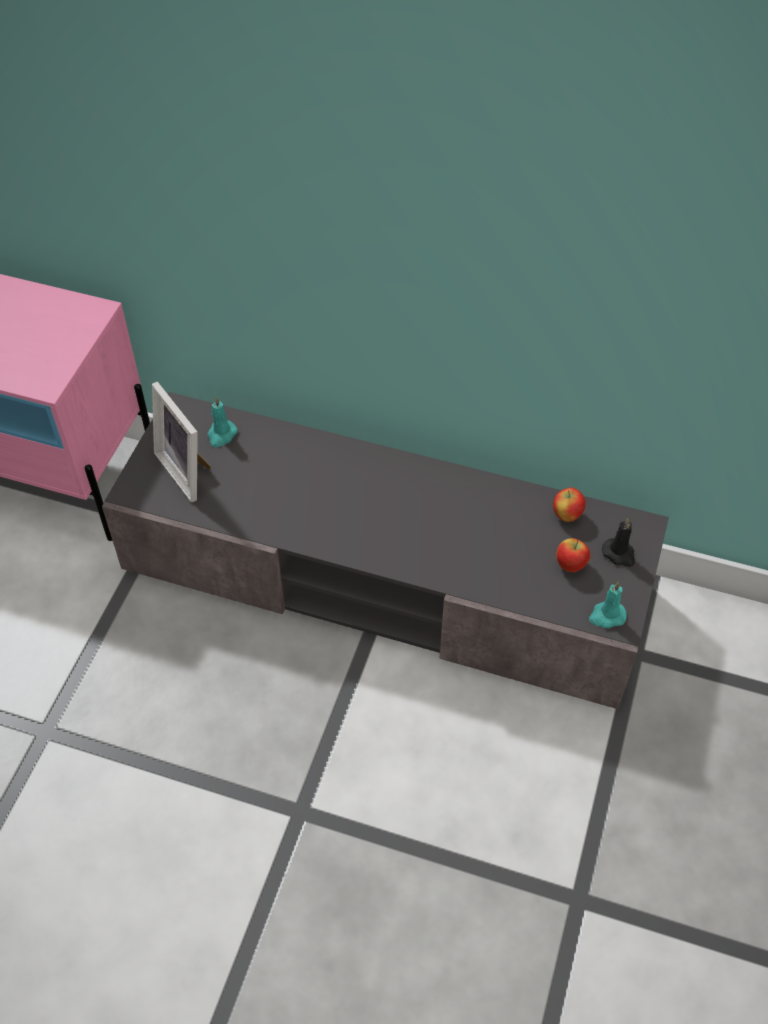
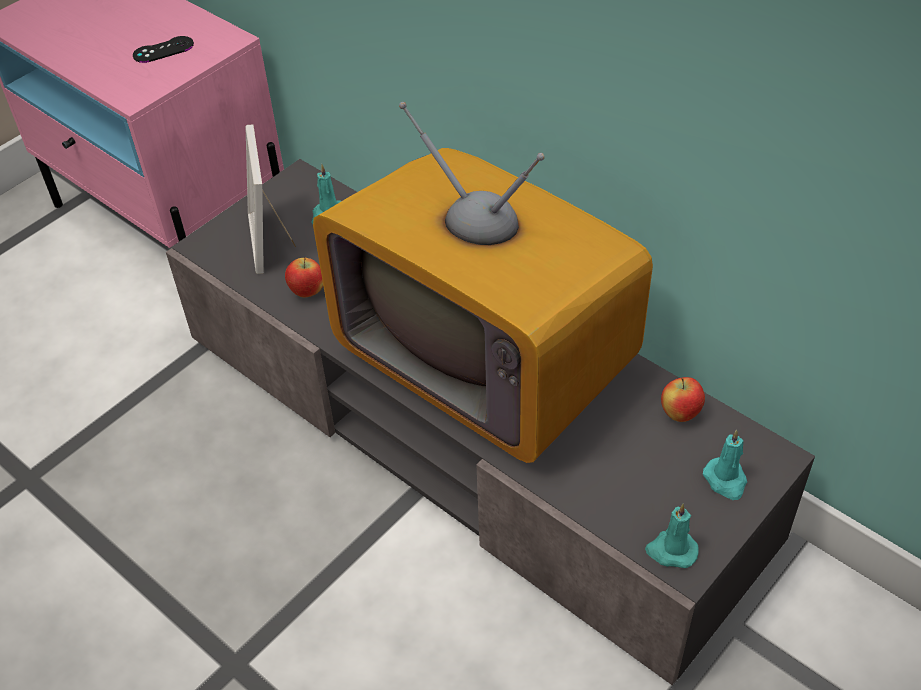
camera: 25 degrees right, 5 degrees down
apple [556,538,590,572] -> apple moved to [285,257,323,297]
black candle [602,518,635,567] -> turquoise candle [703,430,747,500]
none -> black game controller [133,36,194,63]
none -> television [313,102,653,463]

